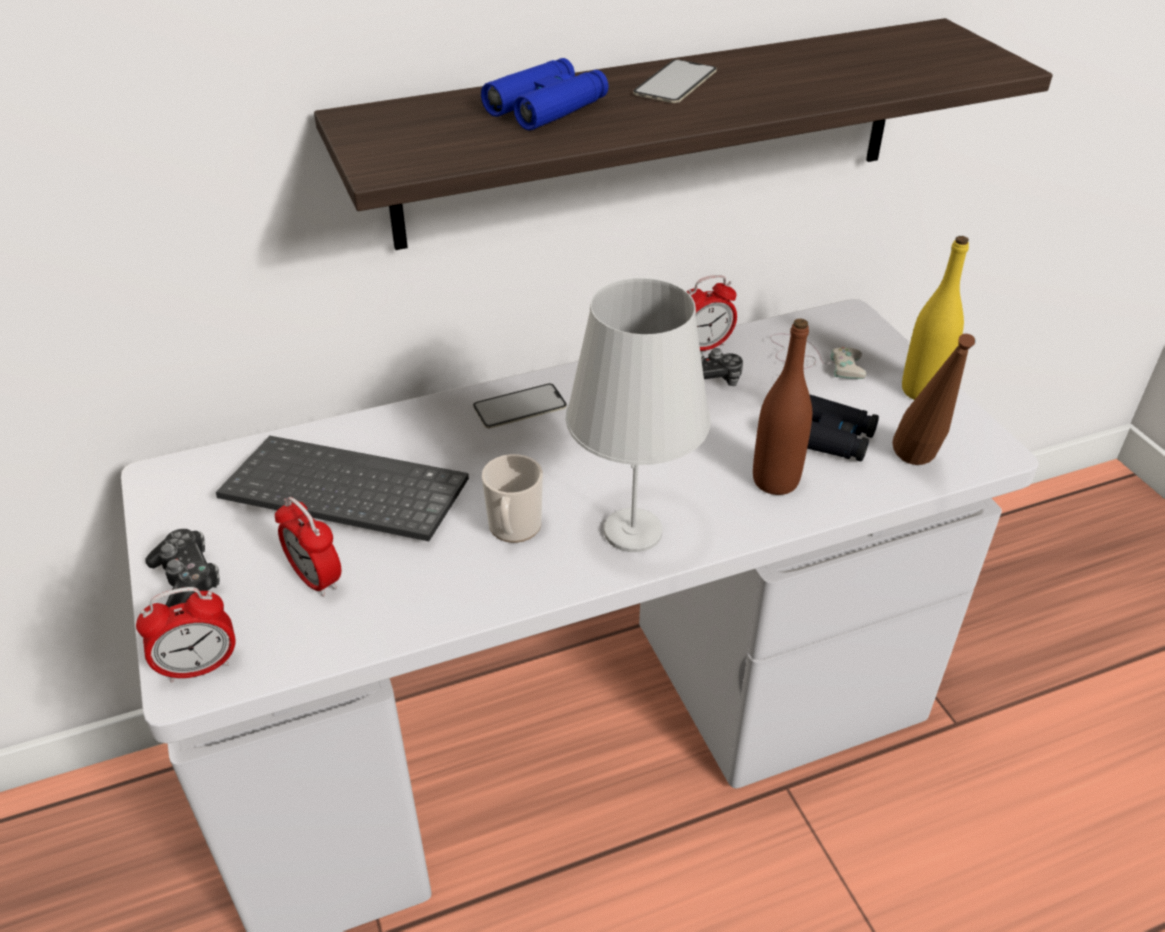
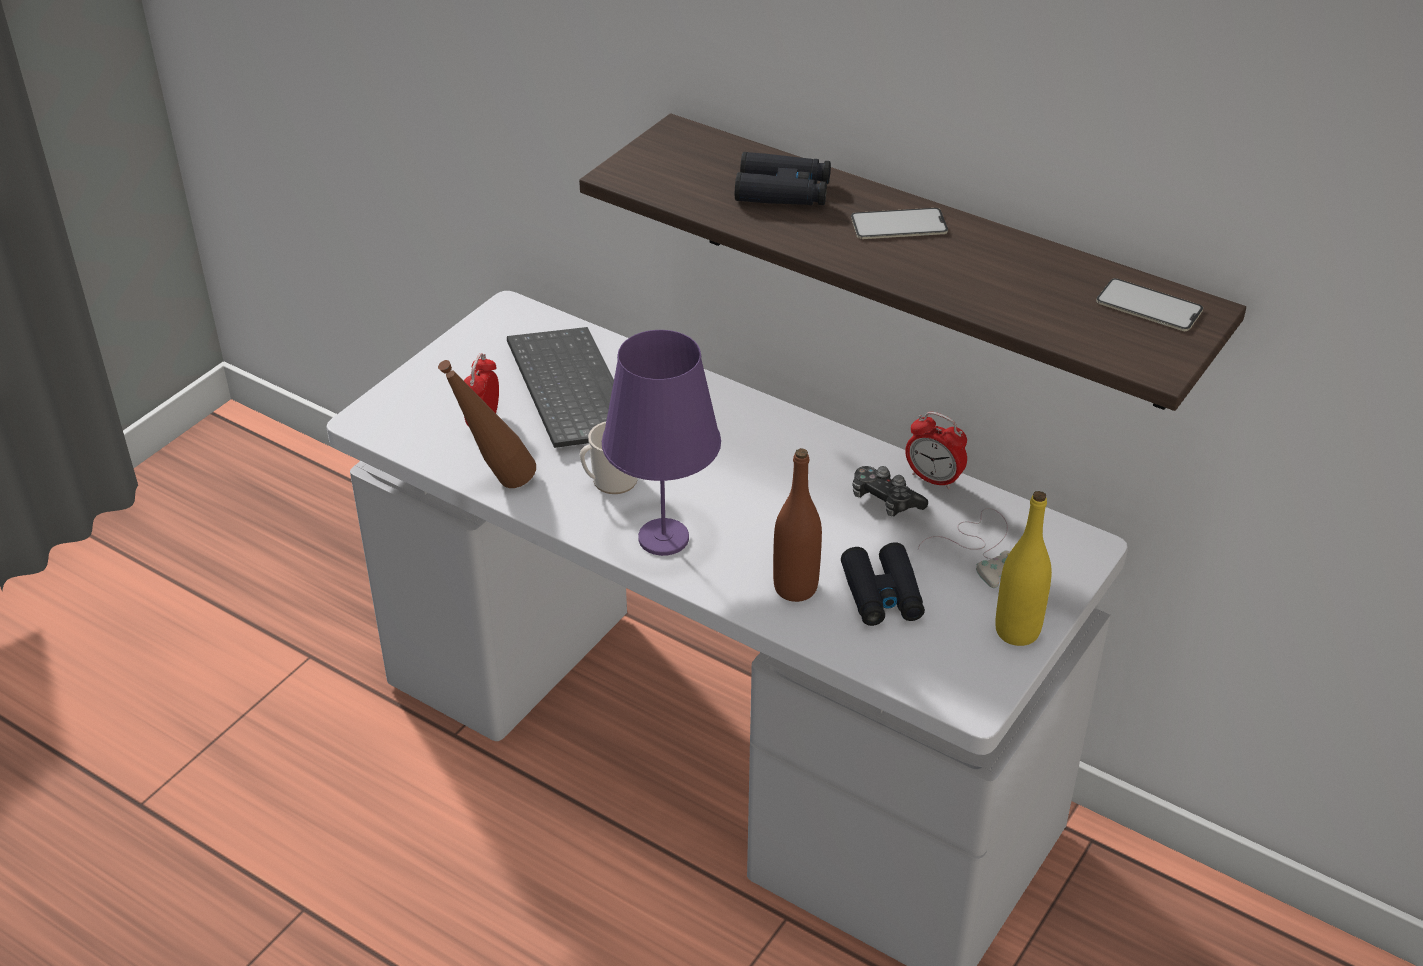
camera: 55 degrees right, 0 degrees up
alarm clock [136,587,236,683] -> none
game controller [145,529,219,607] -> none
phone [473,383,567,429] -> phone moved to [1096,278,1203,331]
blue binoculars [481,58,609,130] -> black binoculars [735,152,831,205]
white table lamp [566,278,711,552] -> purple table lamp [602,330,721,556]
brown bottle [892,334,975,465] -> brown bottle moved to [438,360,536,488]

